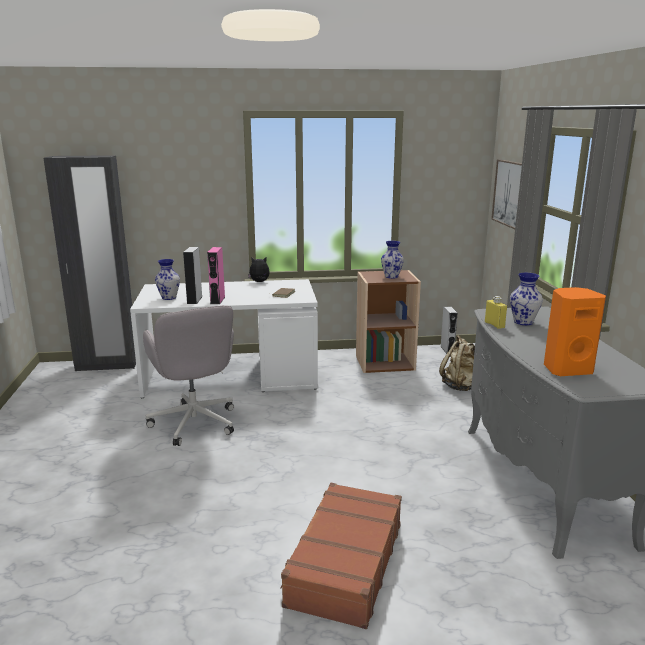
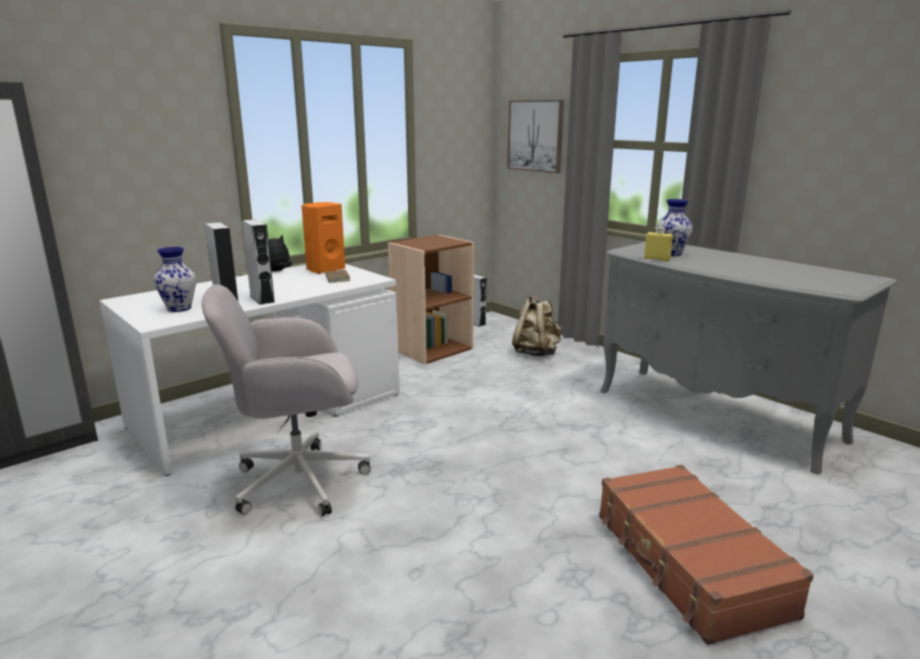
camera: 35 degrees left, 0 degrees up
grey office chair [143,305,234,446] -> grey office chair turned 135 degrees clockwise [202,284,371,517]
pink speaker [207,247,225,304] -> grey speaker [242,219,275,305]
vase [381,241,404,279] -> none
orange speaker [544,287,606,376] -> orange speaker moved to [301,202,345,274]

